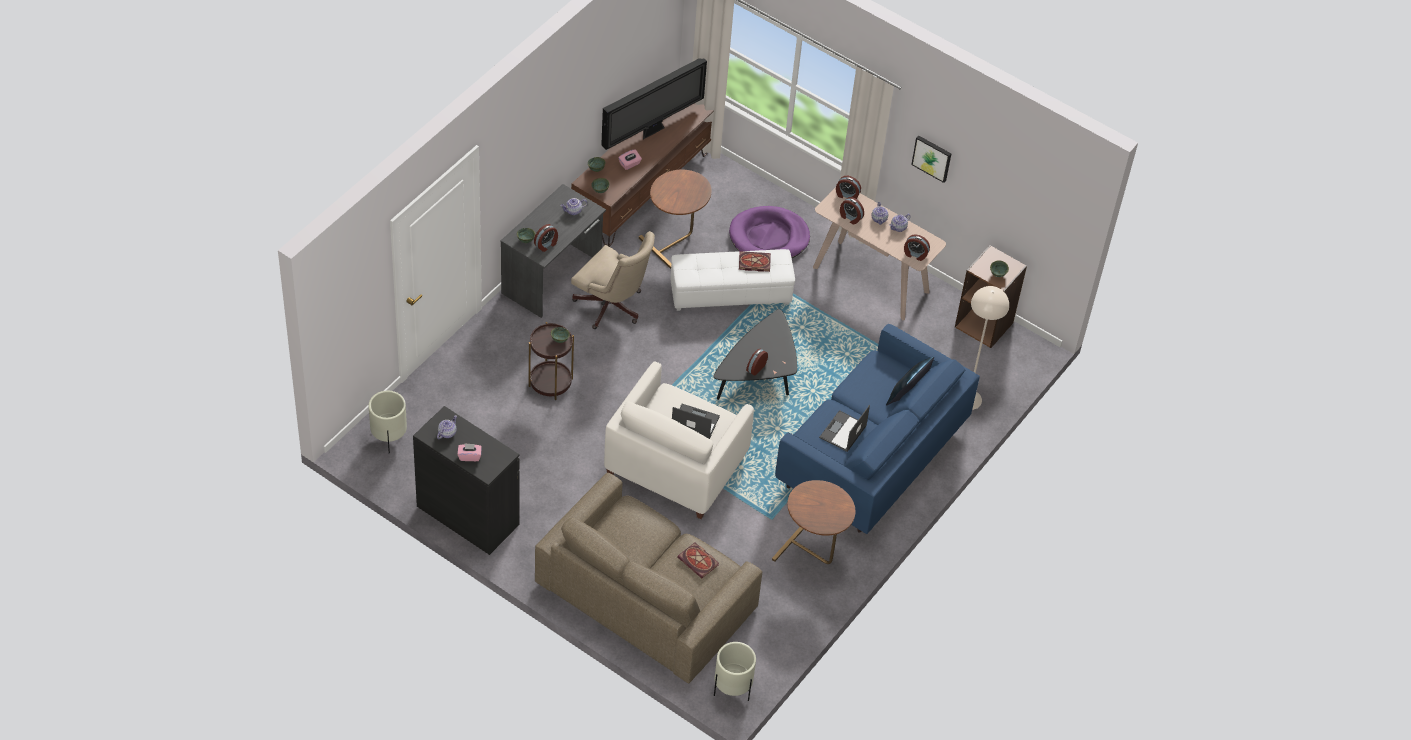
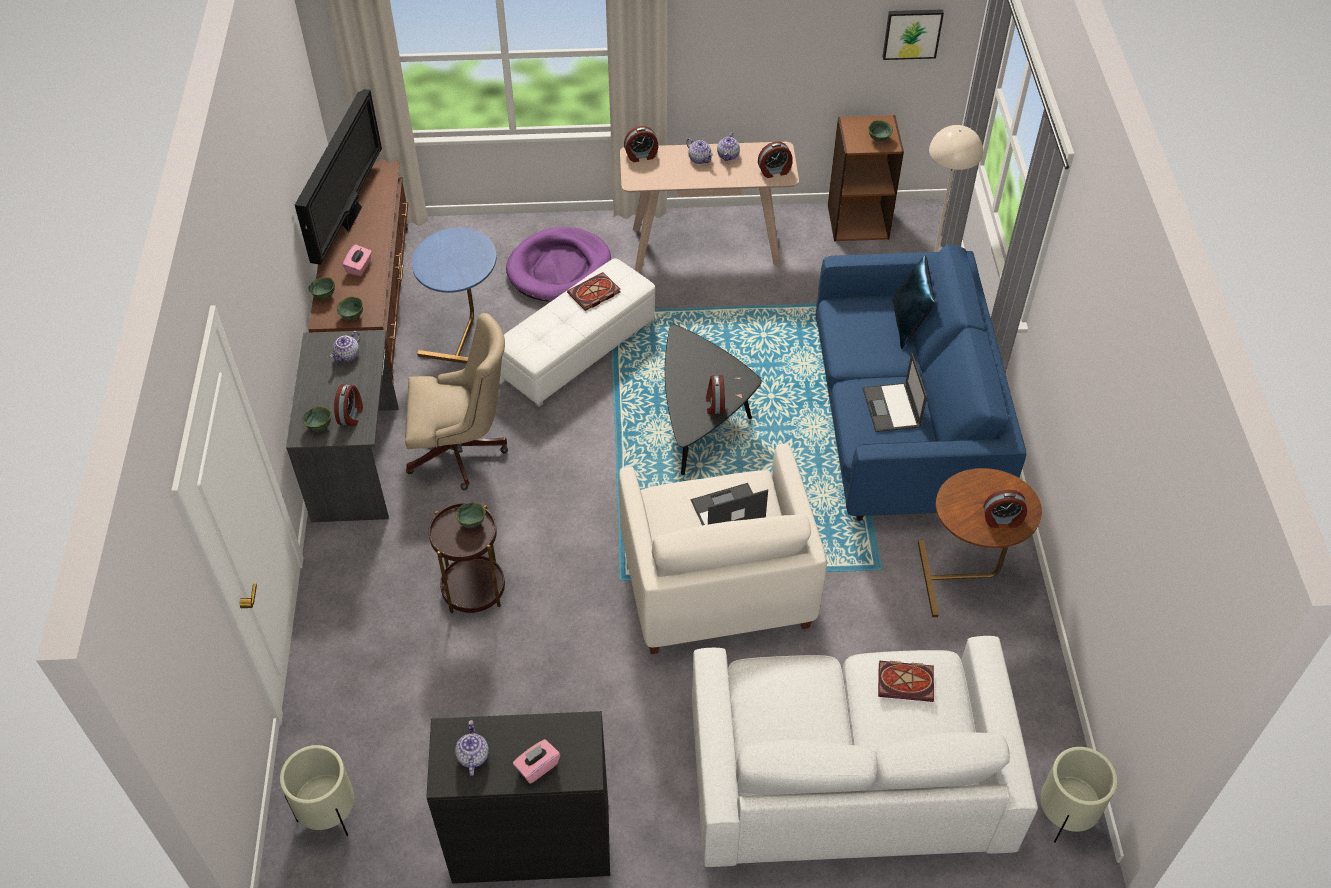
camera: 35 degrees left, 0 degrees up
brown sofa [535,473,762,684] -> white sofa [692,636,1038,867]
brown side table [639,170,711,269] -> blue side table [412,227,497,364]
alarm clock [840,197,864,225] -> alarm clock moved to [984,490,1027,528]
picture [911,135,951,183] -> picture moved to [882,9,944,60]

